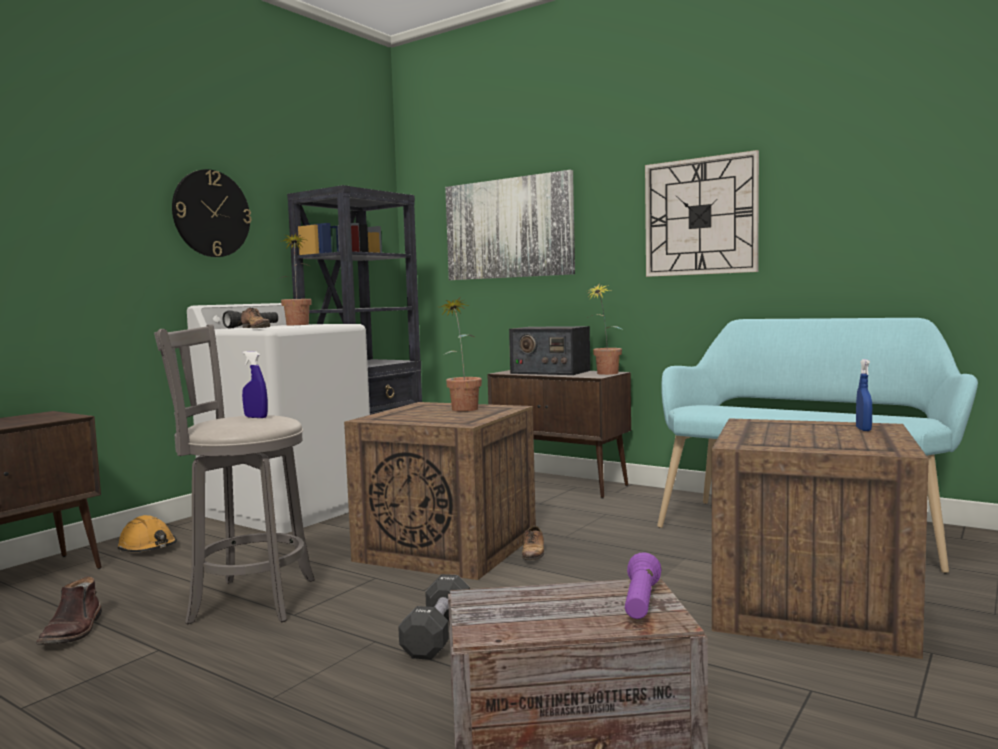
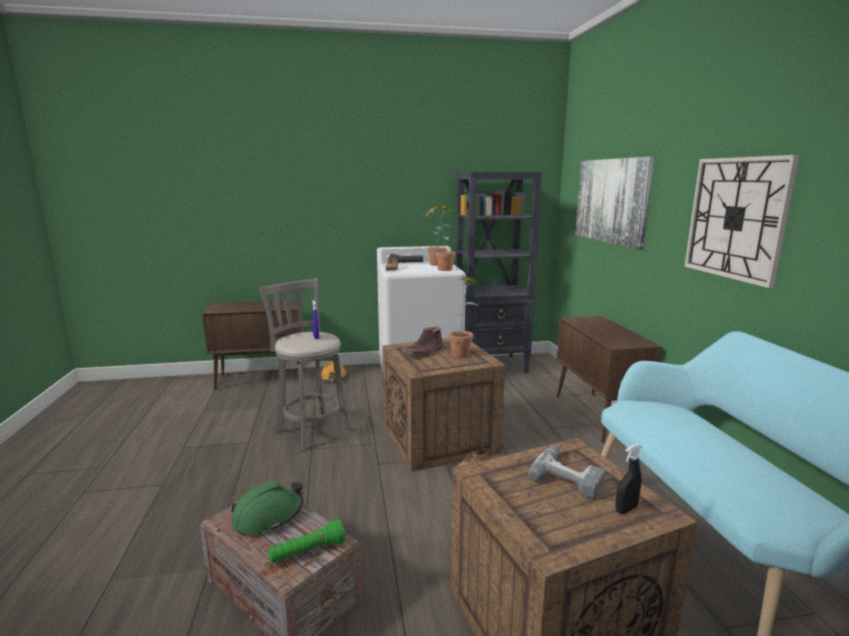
camera: 45 degrees right, 10 degrees up
brown boot [36,576,102,645] -> brown boot moved to [404,326,443,357]
wall clock [172,169,252,257] -> none
black dumbbell [398,574,470,660] -> none
radio [509,326,590,375] -> none
potted plant [587,285,622,375] -> potted plant moved to [425,207,455,271]
purple flashlight [625,552,662,619] -> green flashlight [268,520,345,563]
blue spray bottle [856,359,872,431] -> black spray bottle [616,444,642,514]
none -> green hard hat [232,481,304,535]
none -> power drill [528,444,605,500]

